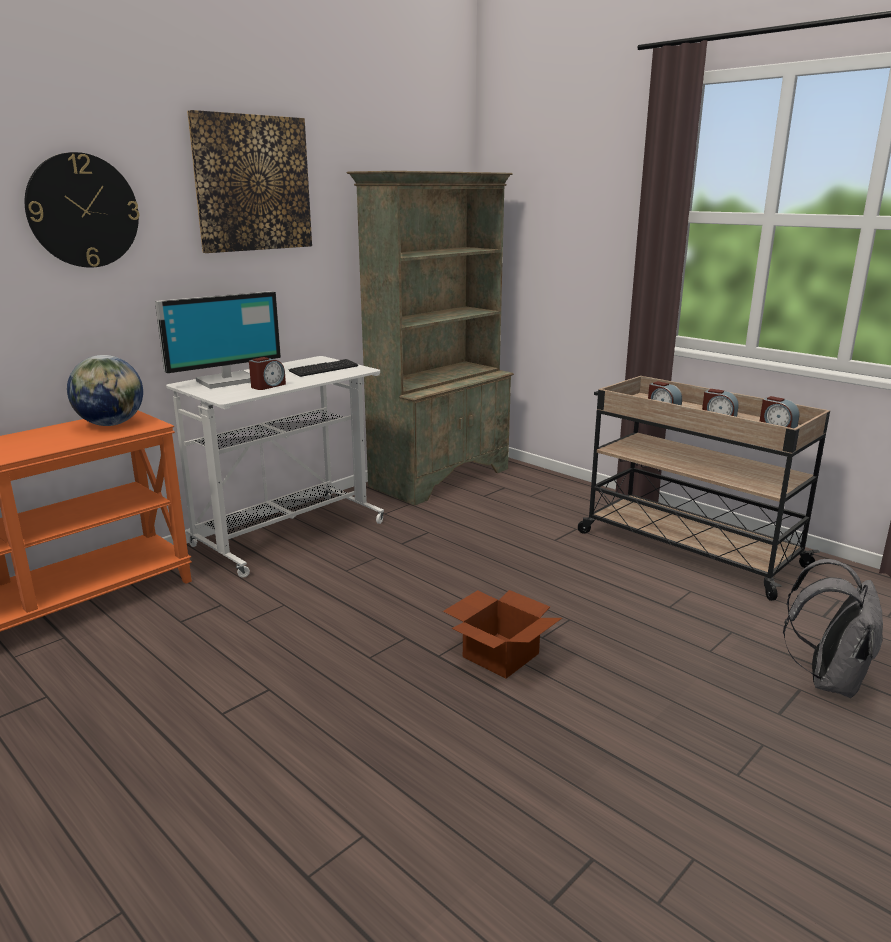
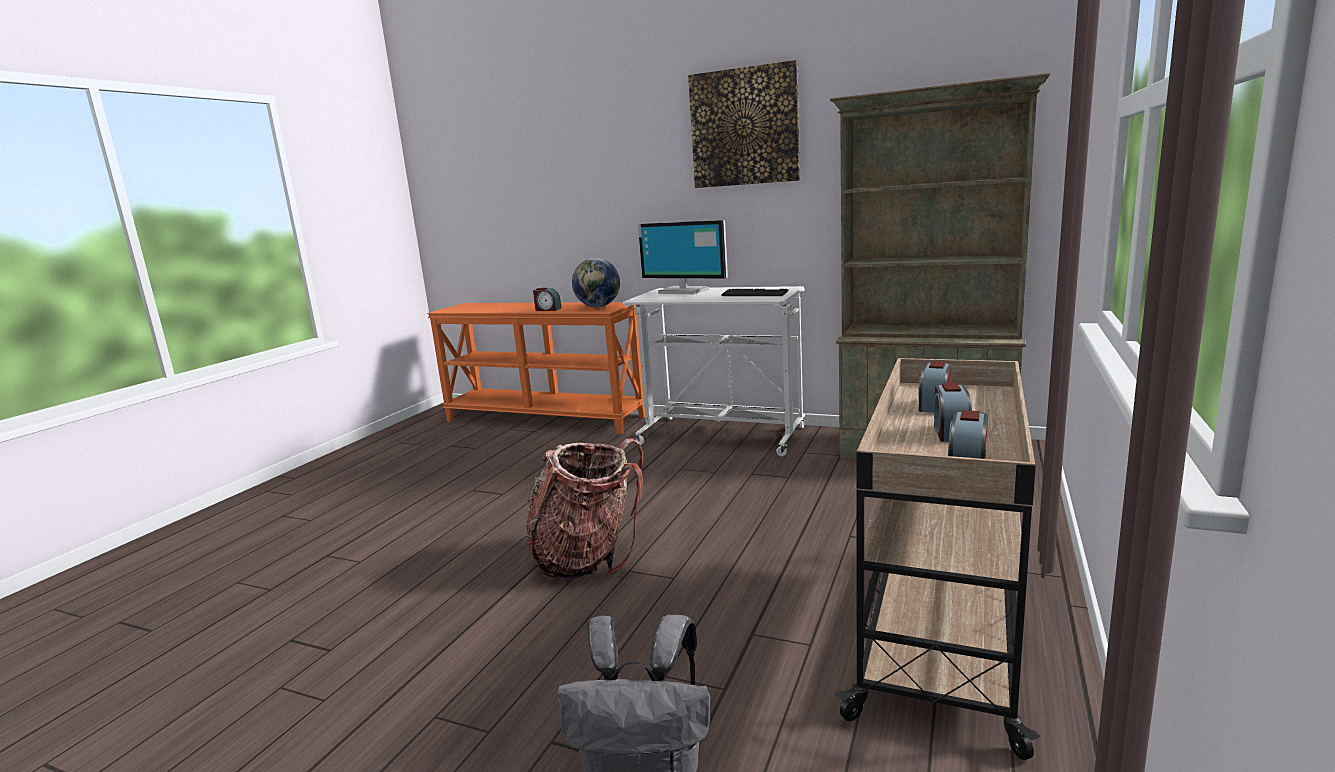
camera: 70 degrees right, 5 degrees down
wall clock [25,152,139,268] -> none
alarm clock [249,357,286,390] -> alarm clock moved to [533,288,561,311]
cardboard box [443,590,562,678] -> backpack [526,439,643,581]

